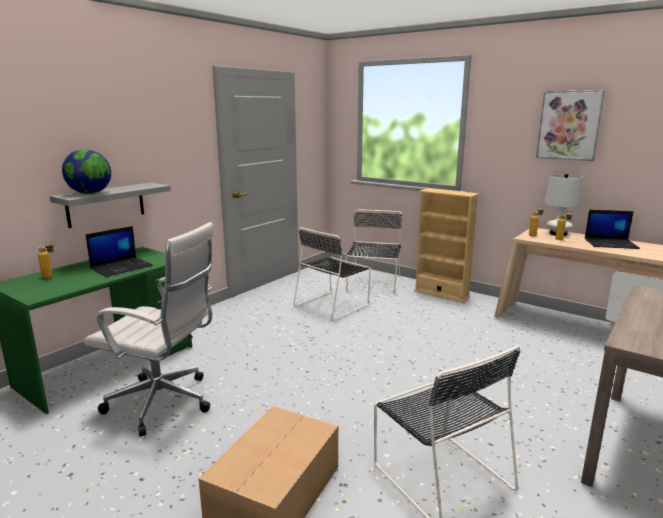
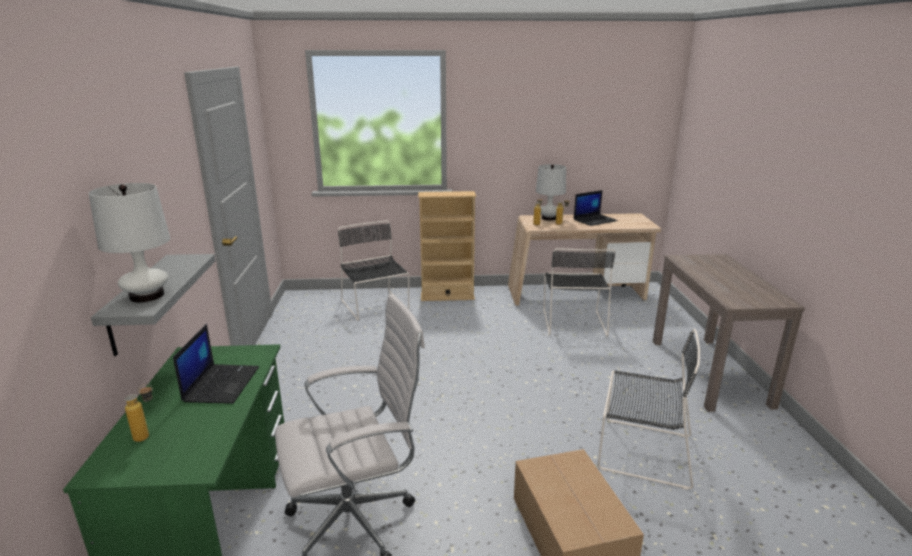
camera: 40 degrees left, 5 degrees up
globe [62,149,111,194] -> white table lamp [89,183,170,302]
black chair [293,227,371,321] -> black chair moved to [543,248,615,337]
picture [536,90,605,161] -> none

